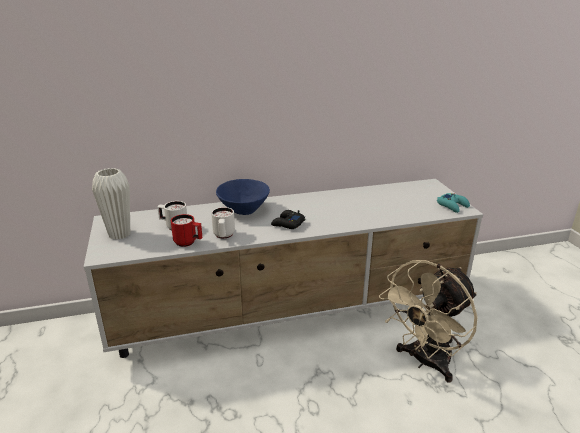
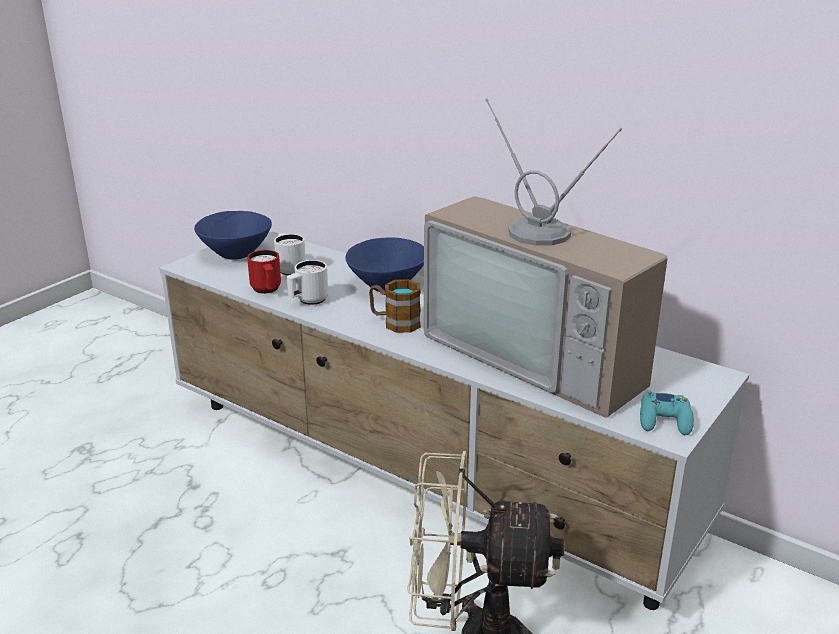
camera: 50 degrees right, 0 degrees up
white vase [92,168,130,240] -> blue bowl [194,211,272,260]
black game controller [271,210,305,229] -> mug [369,279,421,333]
none -> television [424,98,668,418]

